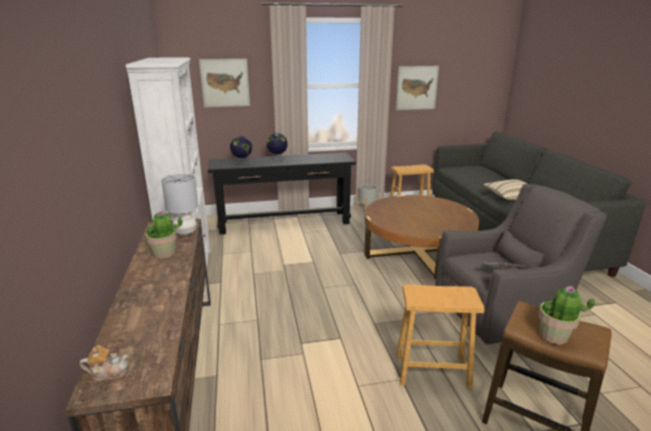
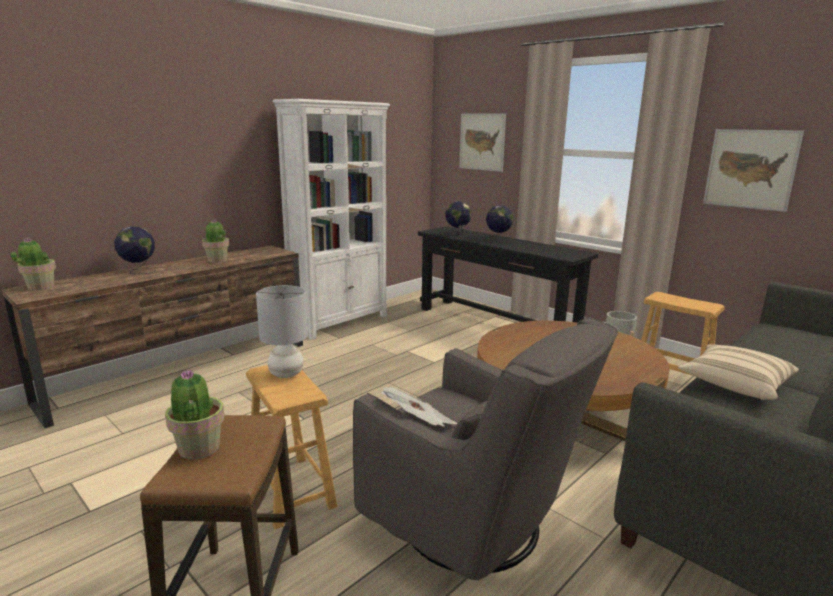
camera: 55 degrees right, 5 degrees down
teapot [80,345,128,381] -> potted plant [11,237,56,290]
grey table lamp [161,174,198,235] -> grey table lamp moved to [256,285,308,378]
none -> globe [114,227,156,274]

